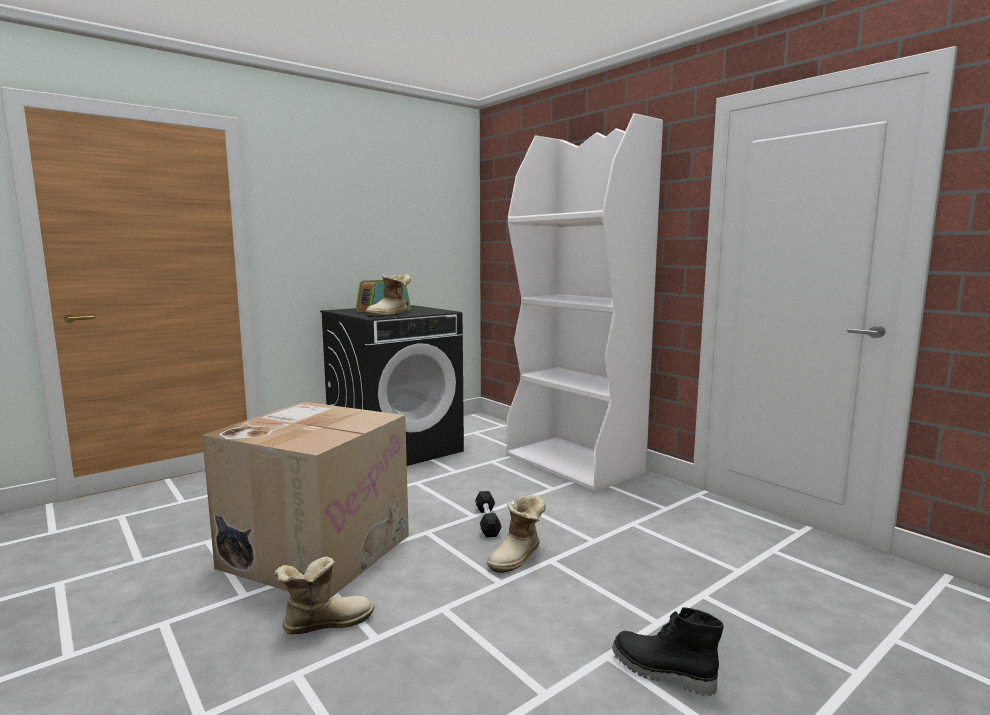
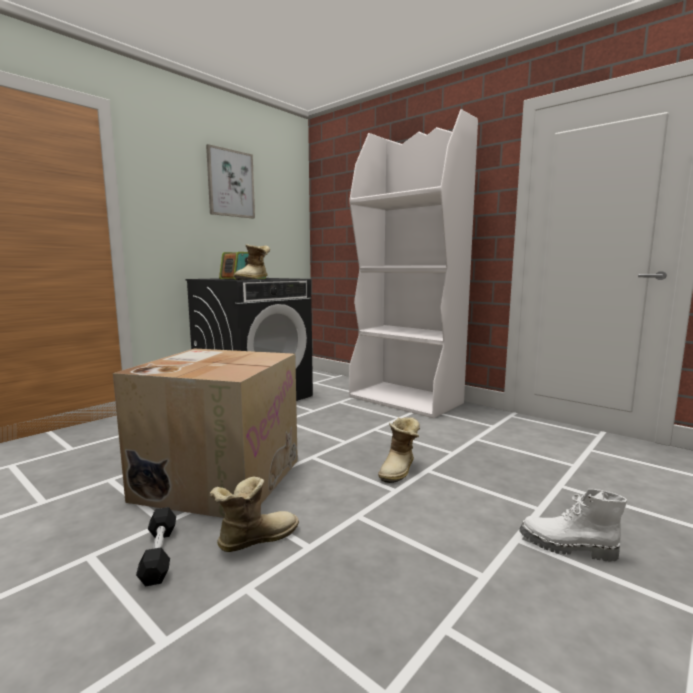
camera: 10 degrees left, 0 degrees up
black dumbbell [475,491,502,537] -> black dumbbell moved to [136,507,176,587]
black boot [612,607,724,696] -> white boot [519,489,627,562]
none -> picture [206,144,255,218]

